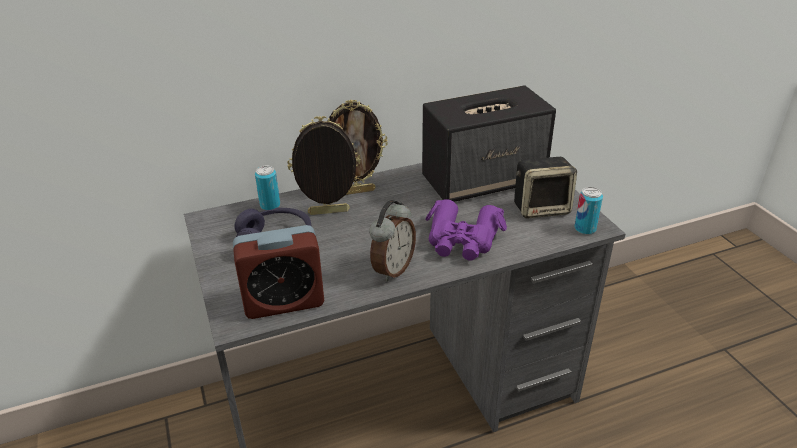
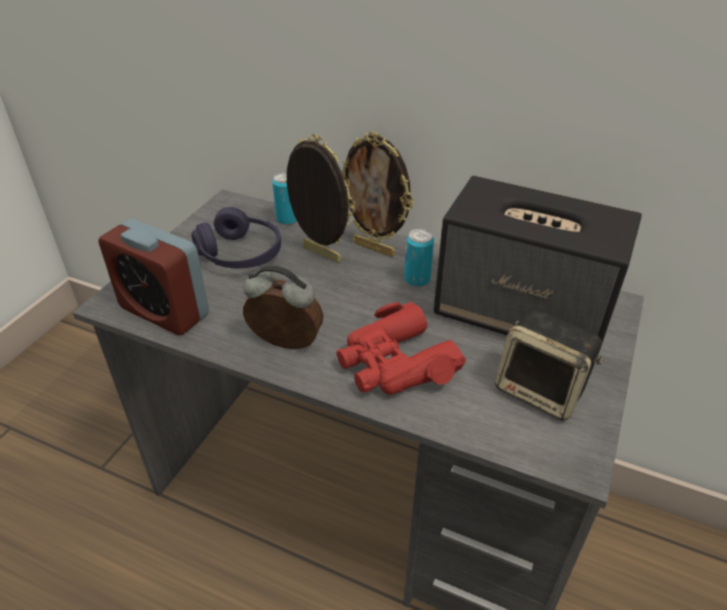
camera: 45 degrees right, 5 degrees up
alarm clock [369,200,416,282] -> alarm clock turned 150 degrees counterclockwise [243,265,323,349]
purple binoculars [425,199,507,260] -> red binoculars [336,302,466,395]
can [574,187,603,235] -> can moved to [404,229,434,287]

